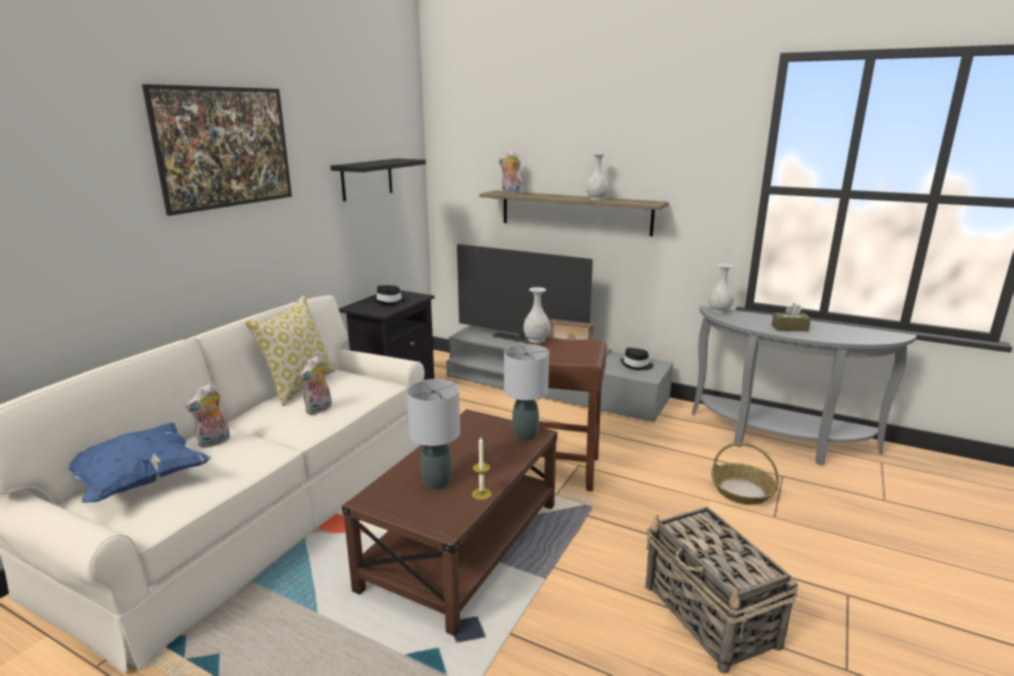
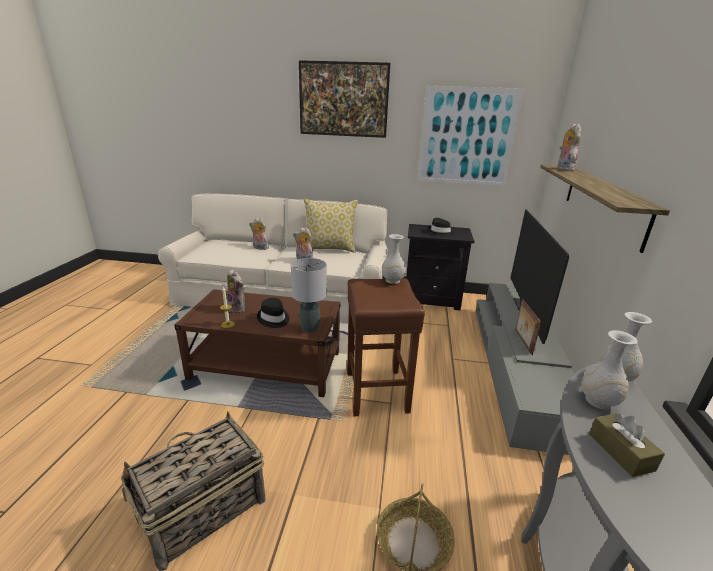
camera: 70 degrees right, 5 degrees up
blue pillow [69,423,211,503] -> none
black shelf [331,158,426,201] -> picture [418,86,524,186]
grey table lamp [407,379,460,490] -> plush toy [227,269,245,314]
white vase [586,153,609,200] -> white vase moved to [582,330,638,410]
black hat [620,348,654,370] -> black hat moved to [257,298,290,328]

